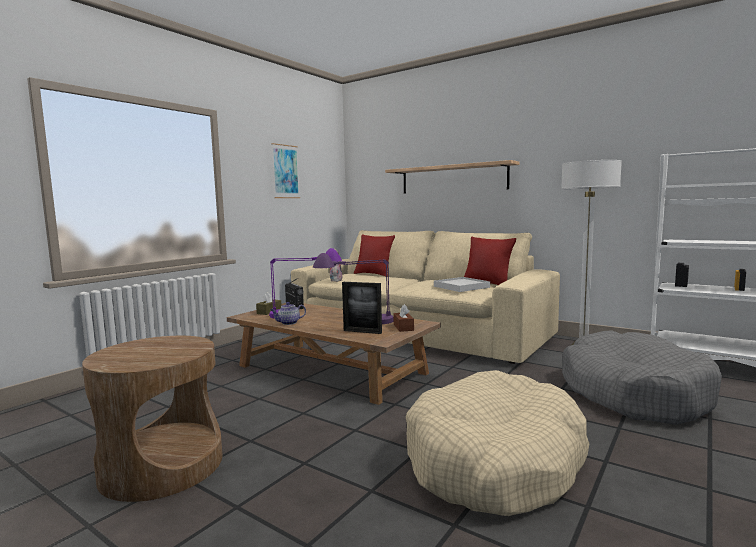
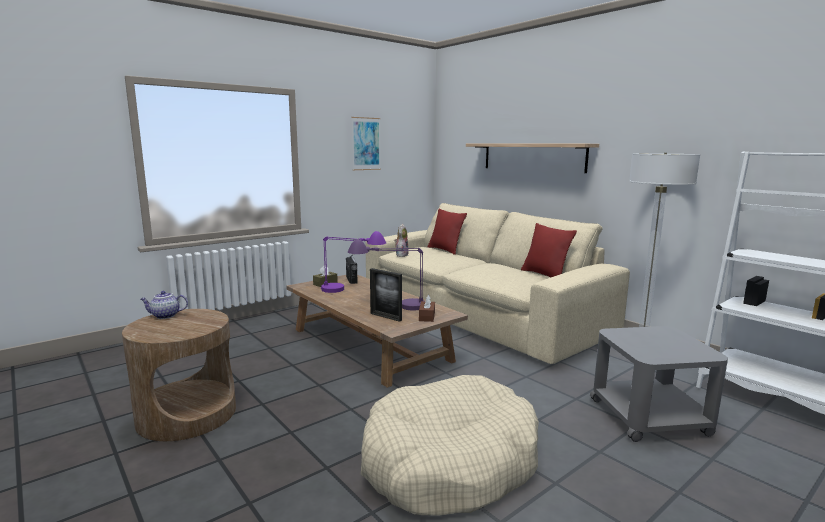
camera: 15 degrees right, 5 degrees up
teapot [271,302,306,325] -> teapot moved to [140,291,188,319]
white tray [434,277,490,292] -> none
grey dog bed [562,330,722,425] -> grey side table [590,326,728,442]

